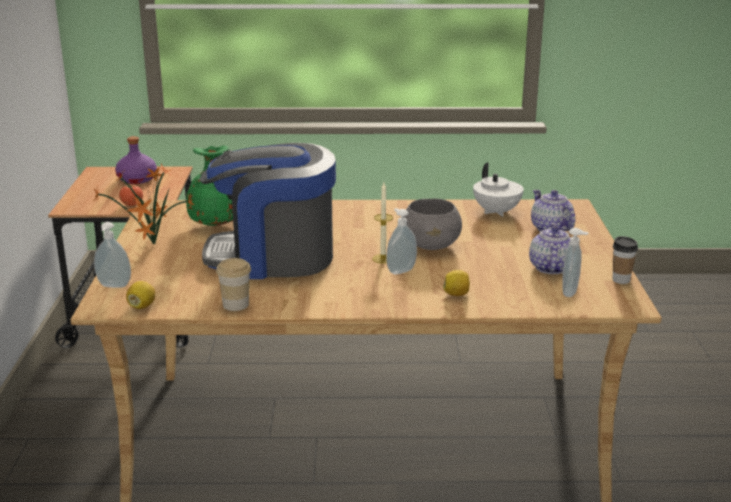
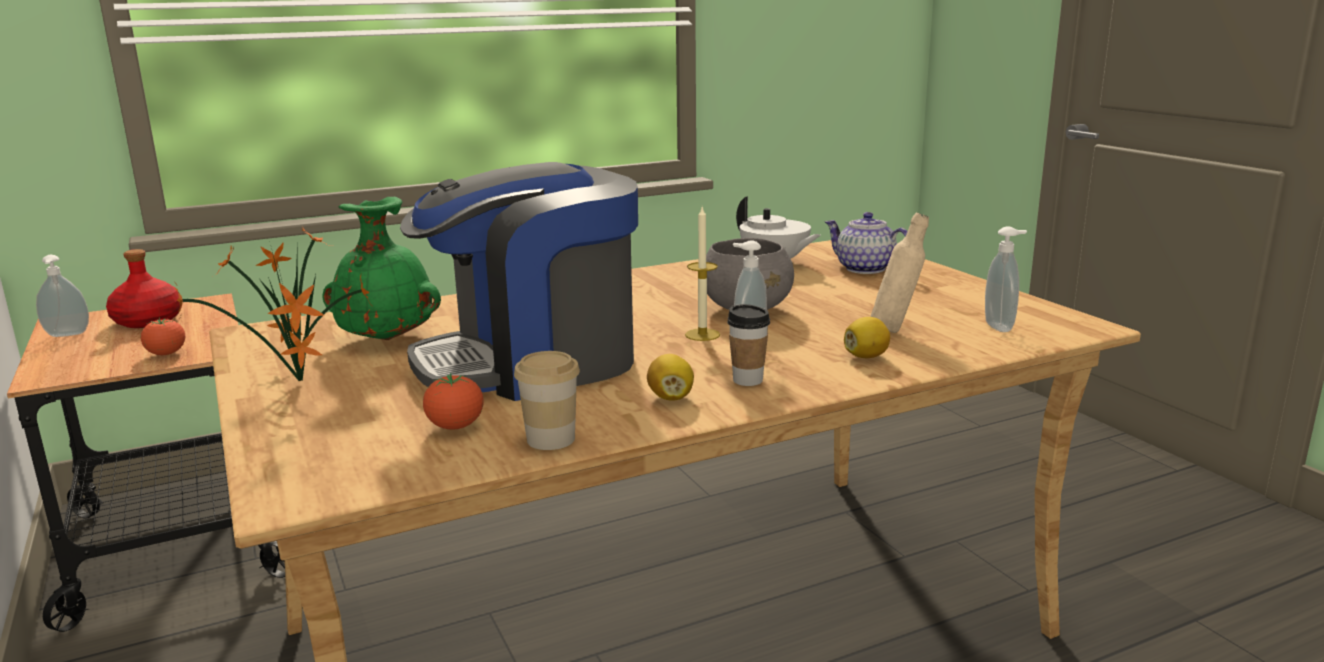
camera: 25 degrees left, 5 degrees down
soap dispenser [94,222,131,288] -> soap dispenser moved to [36,255,89,337]
purple bottle [115,136,157,184] -> red bottle [106,249,182,328]
lemon [126,281,155,309] -> lemon moved to [647,354,694,401]
teapot [529,223,570,274] -> none
cup [613,236,638,284] -> cup moved to [727,304,770,386]
none -> tomato [423,373,484,430]
none -> beige bottle [870,212,929,333]

